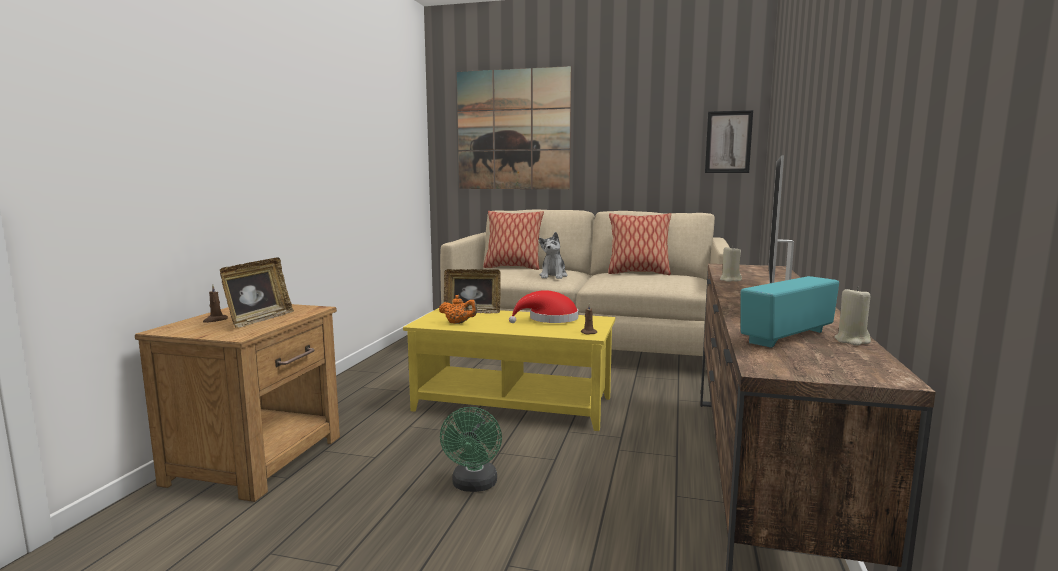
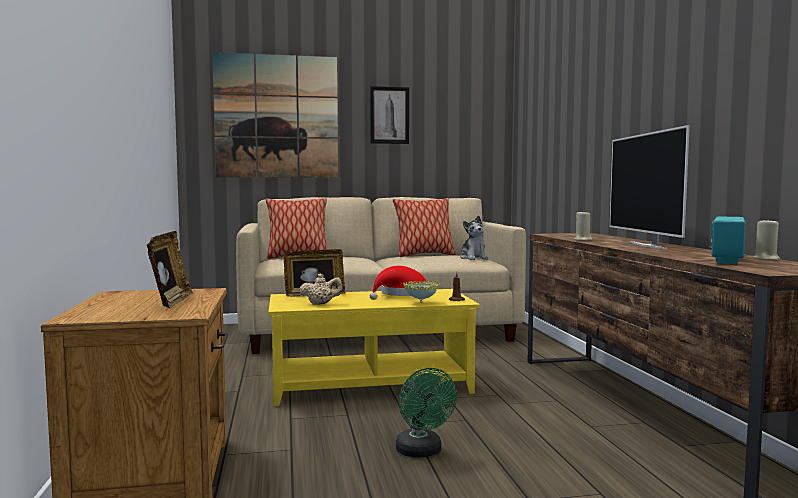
camera: 25 degrees left, 5 degrees down
brown candle [203,285,228,323] -> none
orange teapot [439,295,477,324] -> beige teapot [299,274,343,305]
plush toy [539,232,568,279] -> plush toy moved to [460,215,489,260]
picture [705,110,753,173] -> picture moved to [370,86,409,144]
none -> bowl [403,281,439,303]

